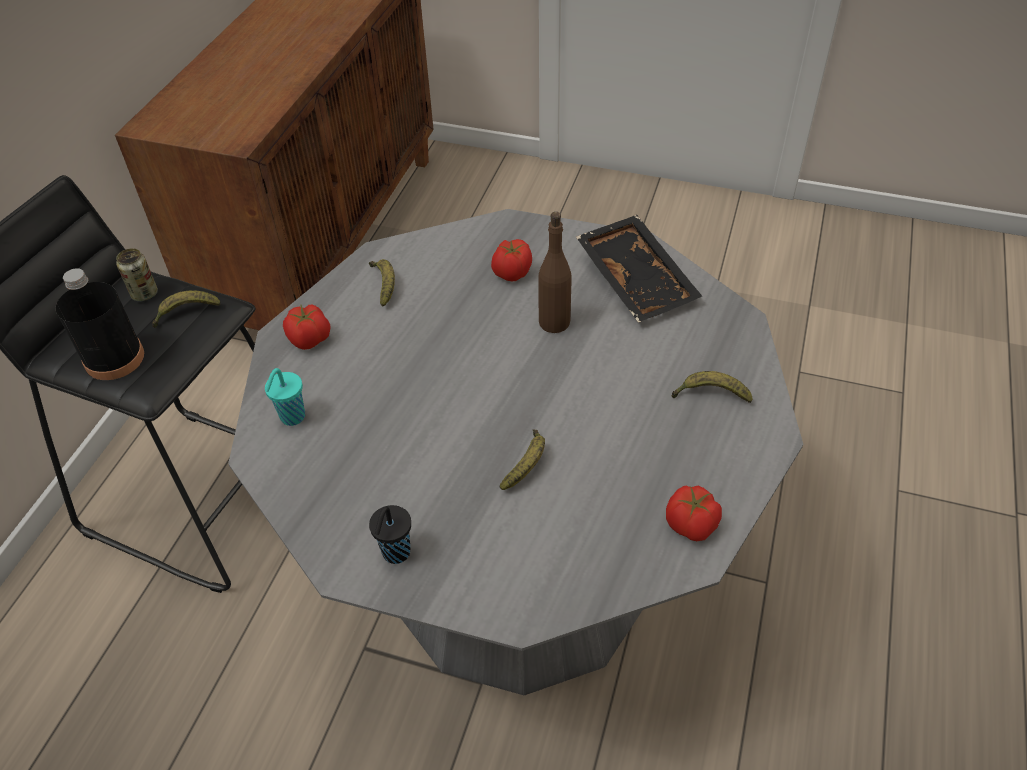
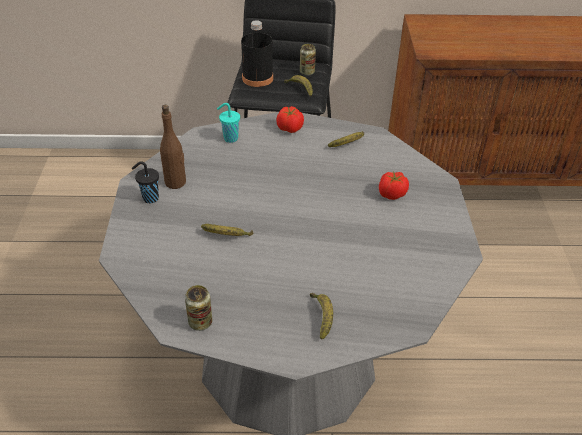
camera: 70 degrees right, 5 degrees down
brown bottle [538,212,572,333] -> brown bottle moved to [160,105,186,189]
black tray [576,215,702,322] -> none
tomato [666,486,722,541] -> can [185,285,212,331]

